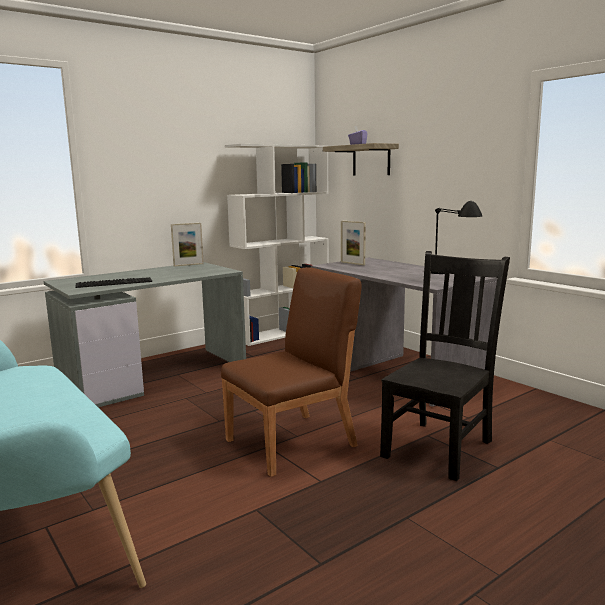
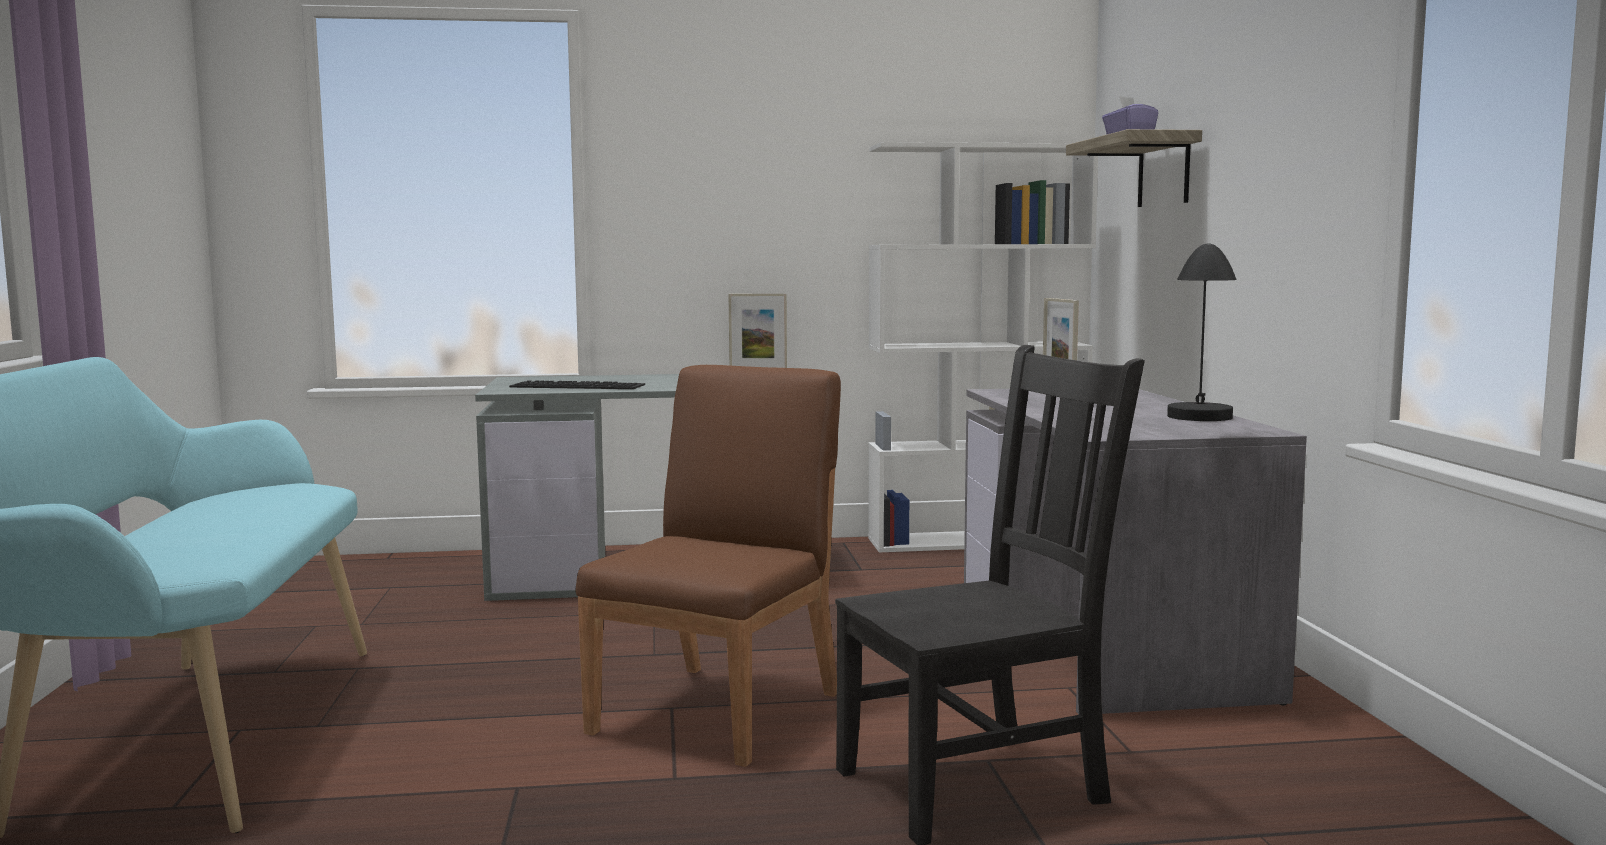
camera: 30 degrees right, 5 degrees down
brown chair [221,267,361,477] -> brown chair turned 60 degrees counterclockwise [576,365,841,767]

